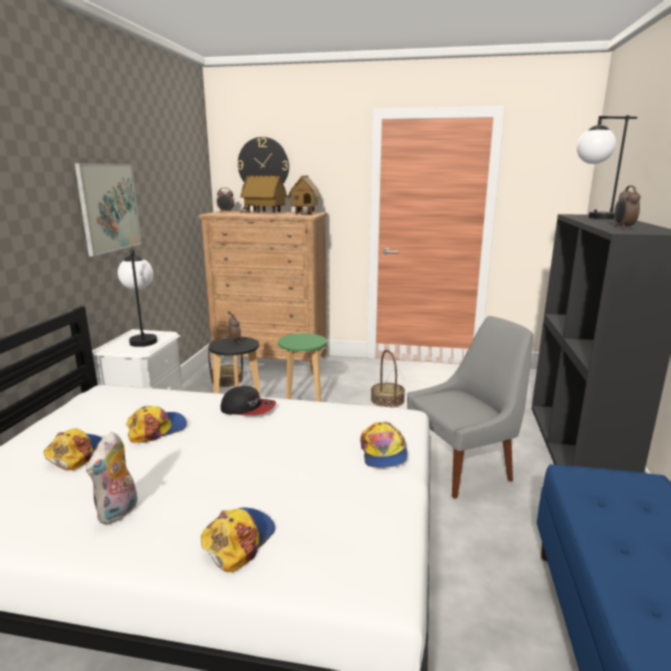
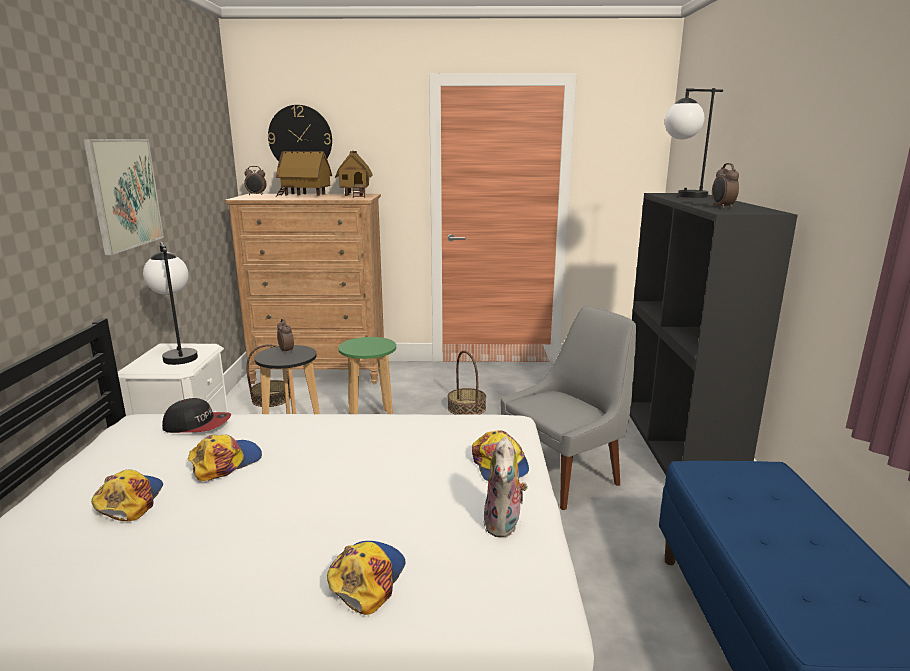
camera: 10 degrees left, 0 degrees up
plush toy [86,432,137,524] -> plush toy moved to [483,437,528,538]
cap [221,386,276,416] -> cap moved to [162,398,232,433]

